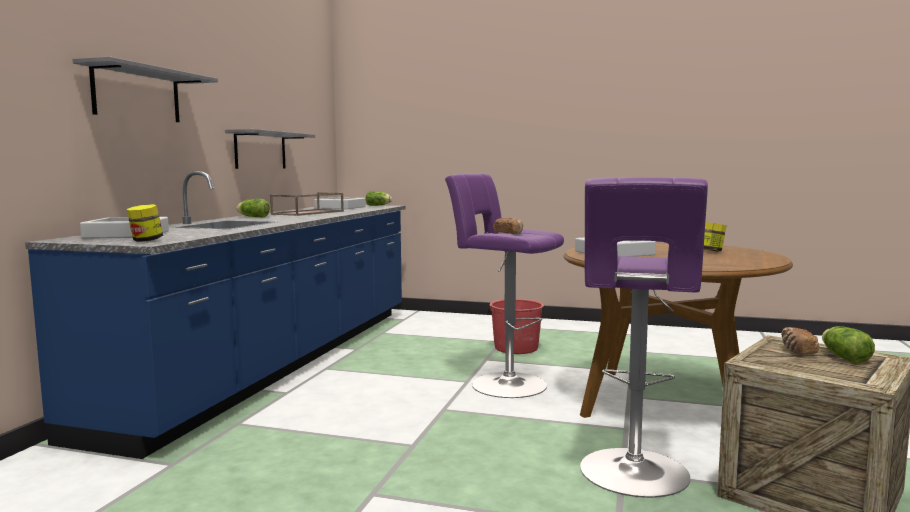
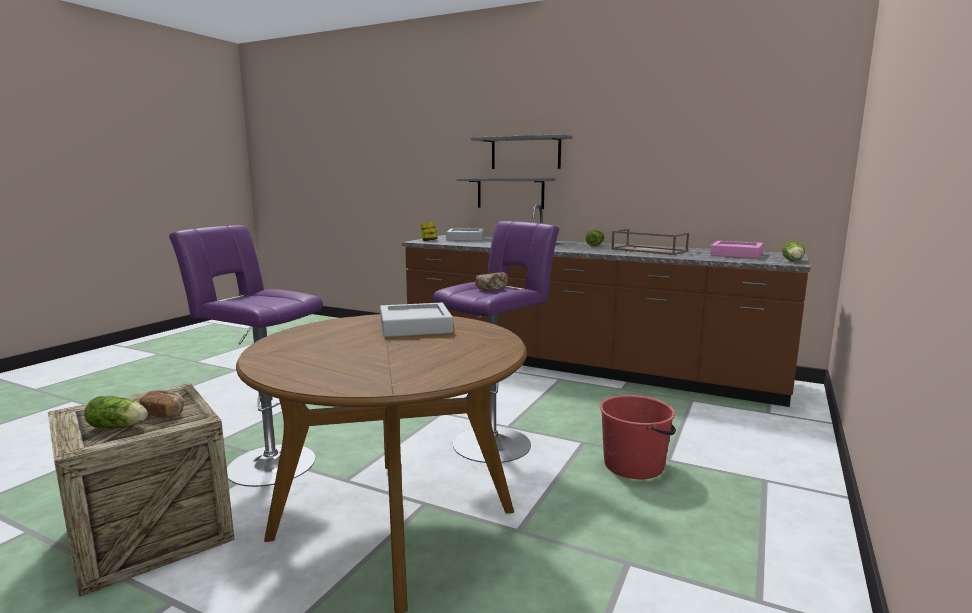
camera: 100 degrees right, 5 degrees up
blue counter [25,171,406,459] -> brown counter [401,204,810,407]
grey shelf [225,129,315,169] -> grey shelf moved to [457,178,555,209]
grey tray [314,197,366,209] -> pink tray [710,241,763,259]
jar [704,222,727,252] -> none

